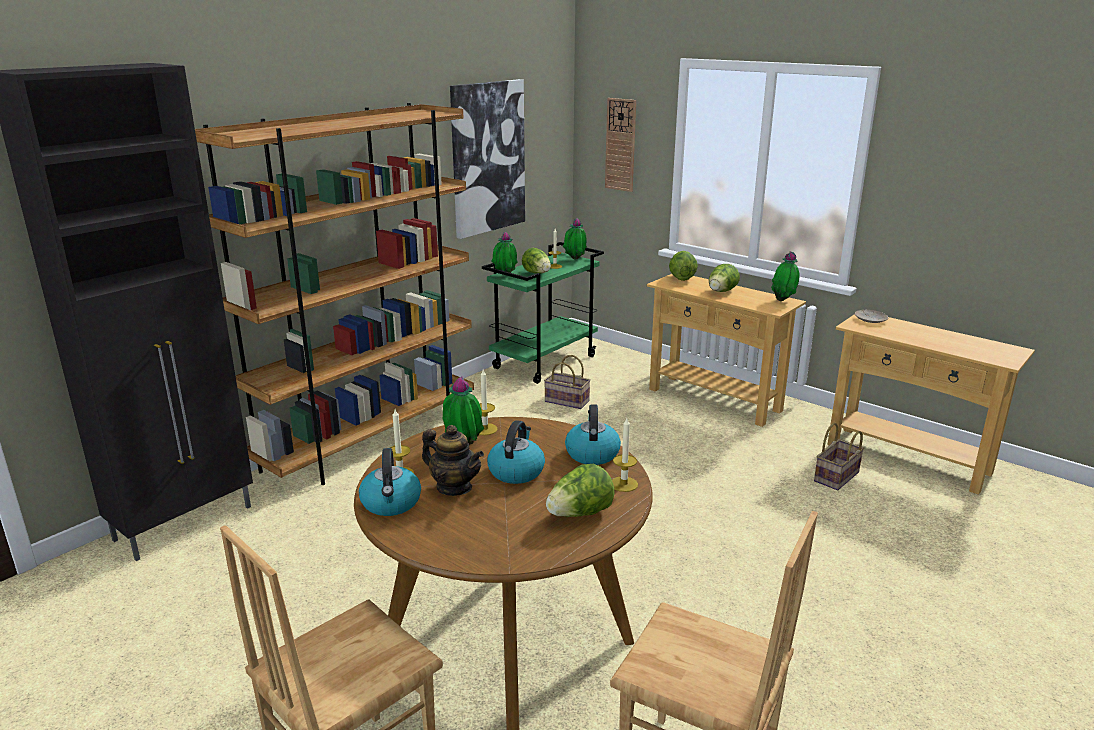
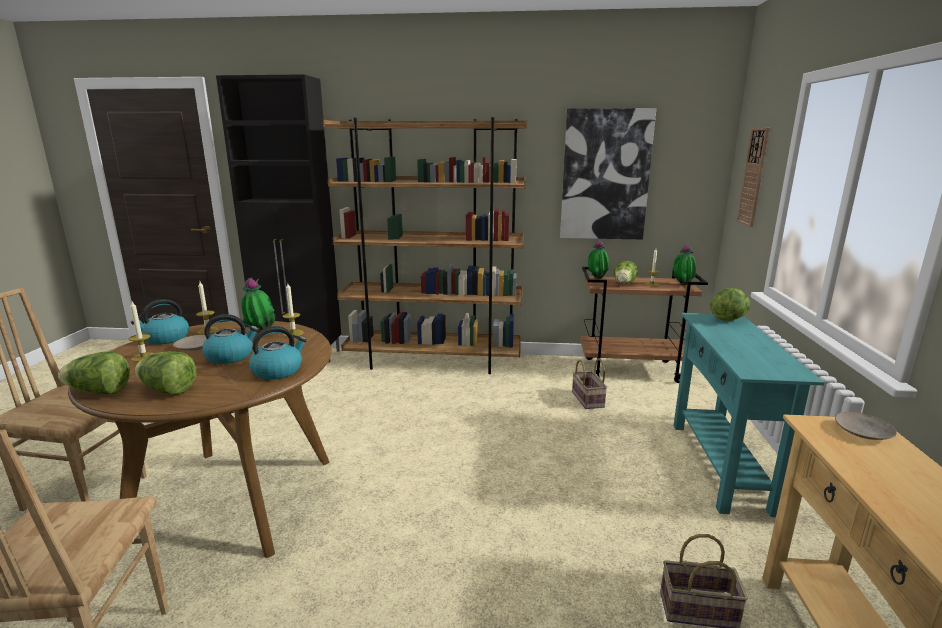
camera: 55 degrees right, 5 degrees down
teapot [422,425,484,496] -> beige plate [173,335,207,351]
green cart [482,242,604,384] -> brown cart [580,267,708,383]
candle [612,418,638,492] -> candle moved to [129,301,155,362]
beige console table [647,274,806,427] -> turquoise console table [673,313,825,517]
lettuce [709,264,740,292] -> lettuce moved to [58,351,130,394]
potted plant [771,251,800,301] -> none

